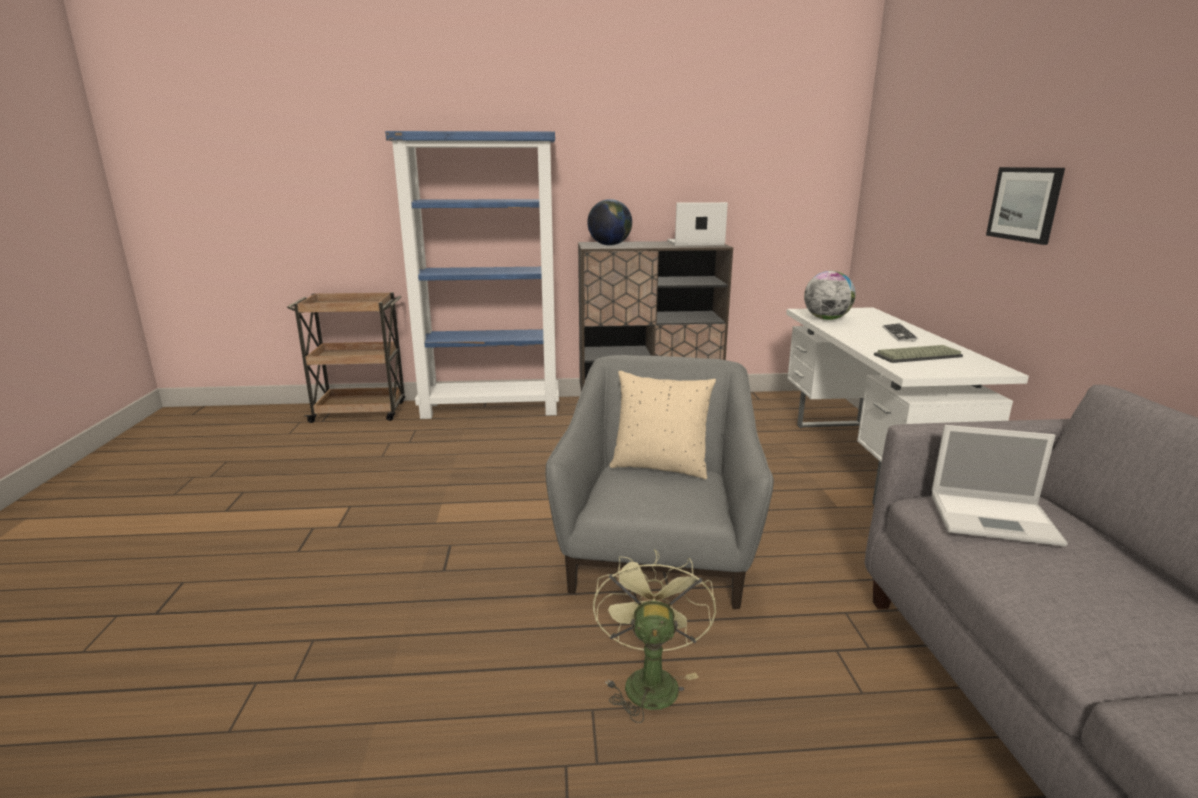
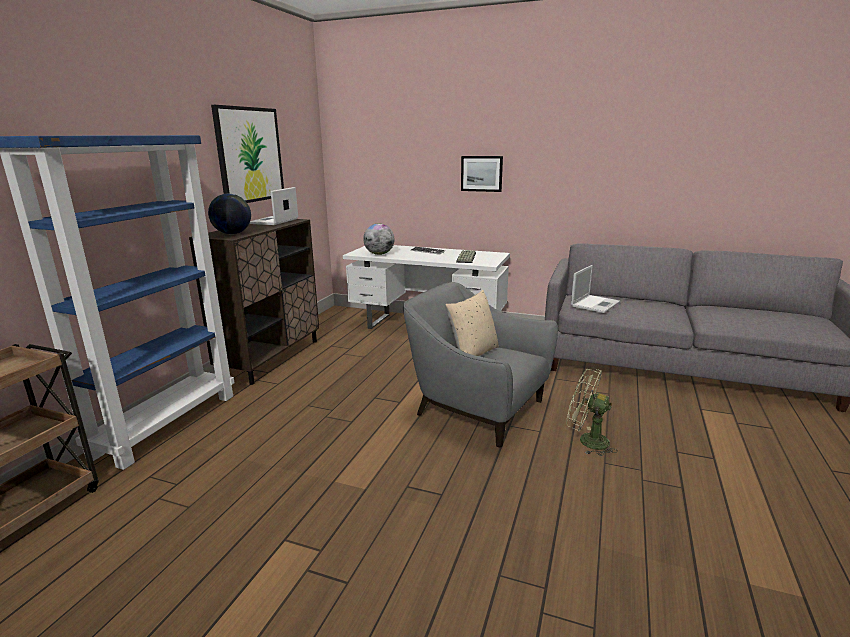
camera: 65 degrees left, 0 degrees up
none -> picture [211,105,284,203]

